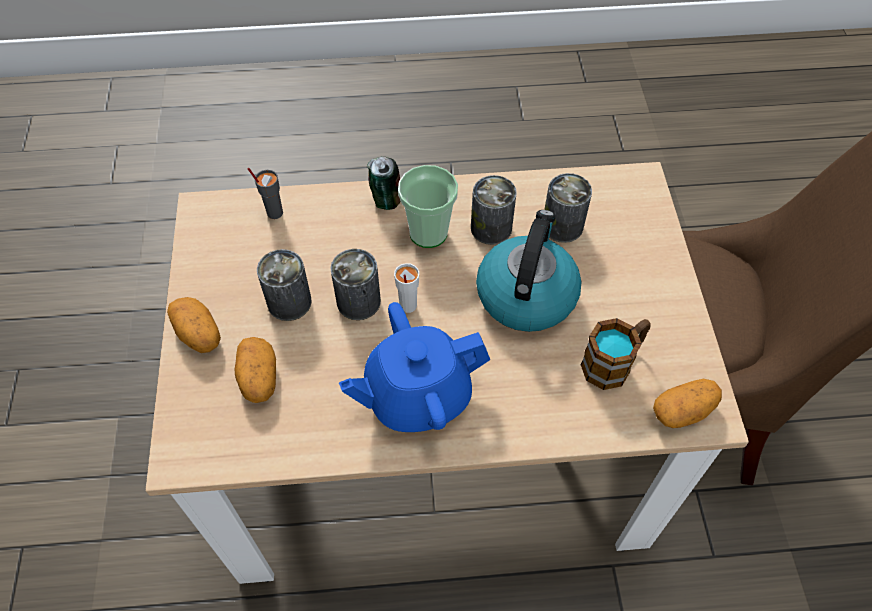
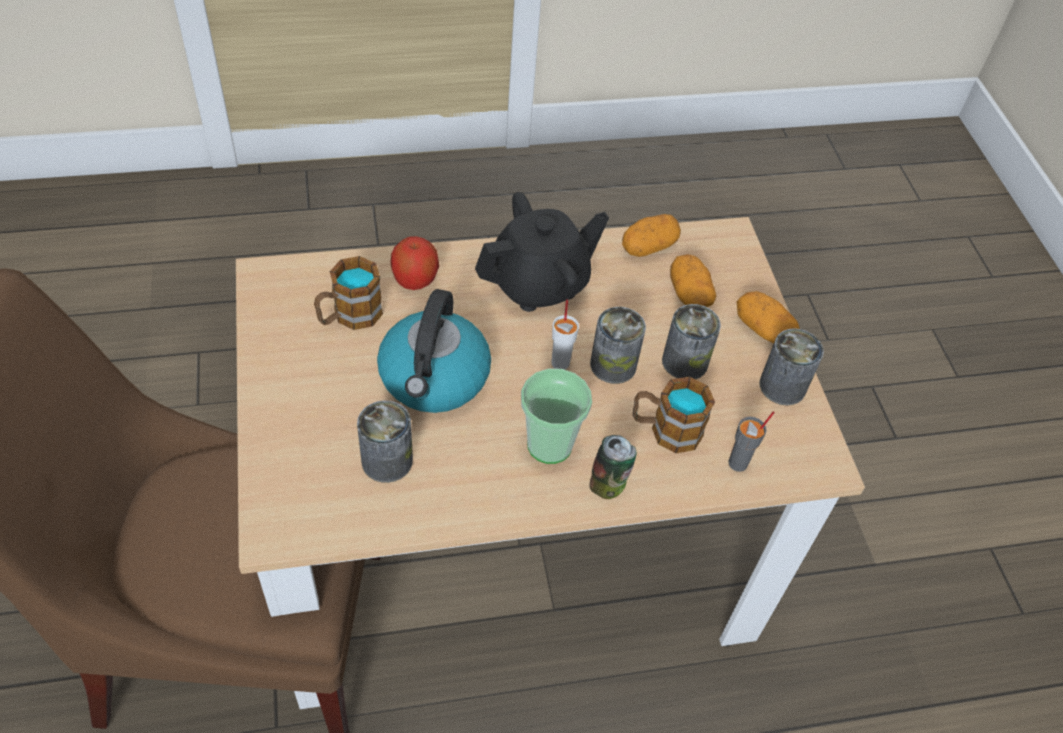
camera: 170 degrees right, 5 degrees down
blue teapot [339,302,490,432] -> black teapot [475,192,609,312]
can [471,175,517,245] -> can moved to [759,328,824,405]
potato [653,379,722,428] -> potato moved to [622,214,681,257]
none -> apple [390,236,439,290]
none -> mug [633,376,715,453]

